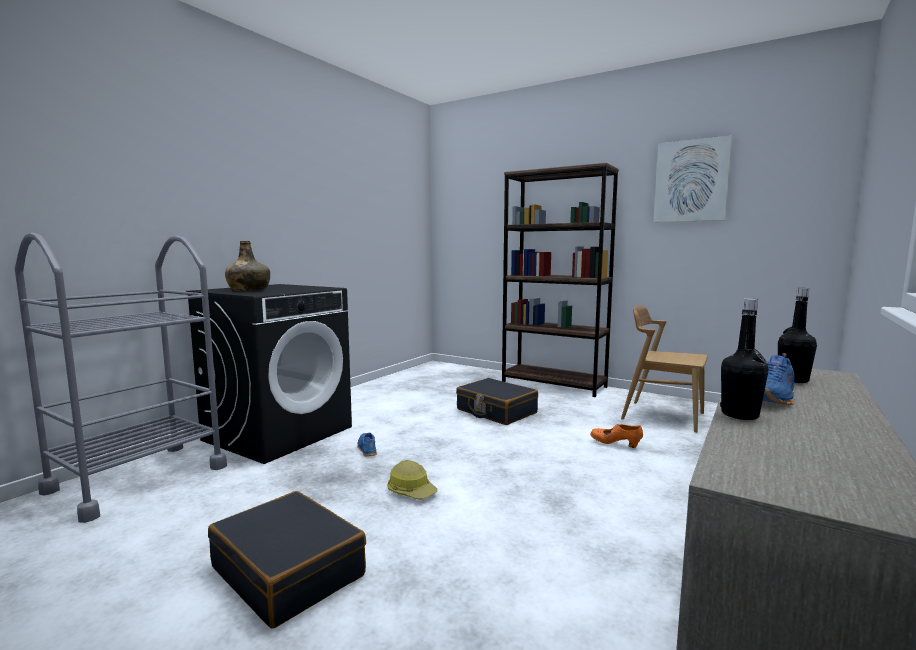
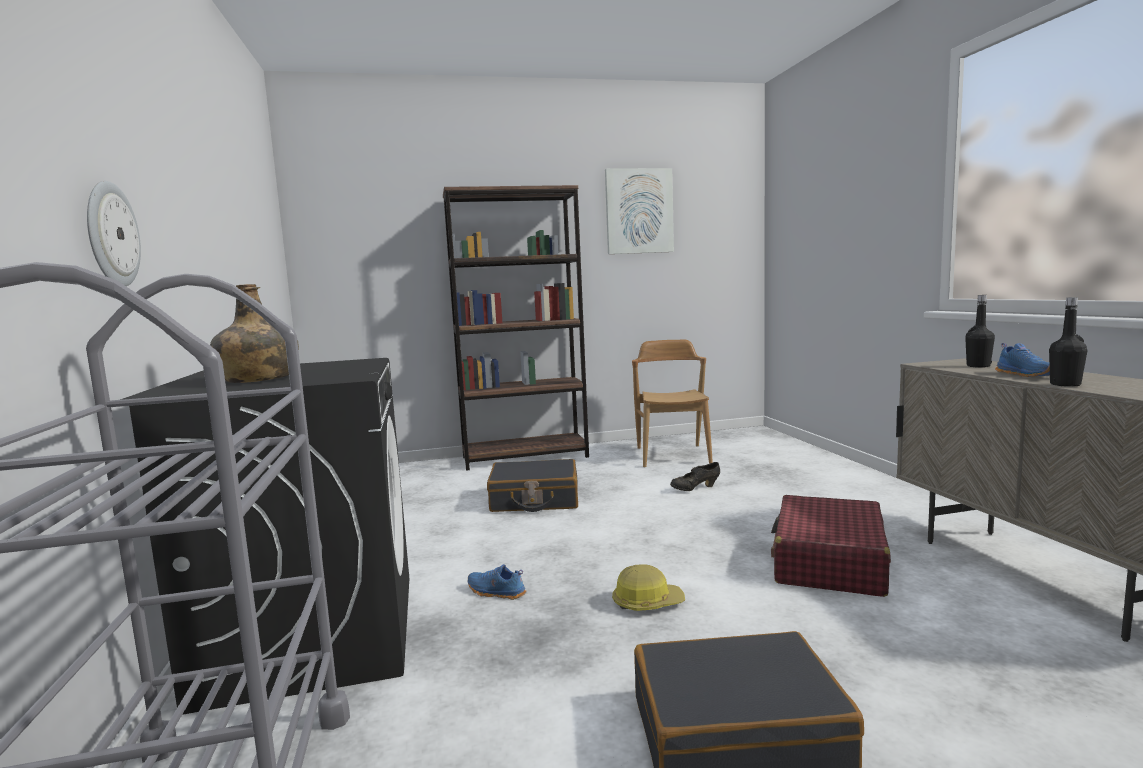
camera: 45 degrees left, 0 degrees up
orange shoe [590,424,643,448] -> black shoe [670,462,720,491]
brown chair [621,305,708,433] -> brown chair turned 105 degrees clockwise [632,340,713,468]
none -> wall clock [87,181,141,286]
none -> red suitcase [771,495,891,597]

